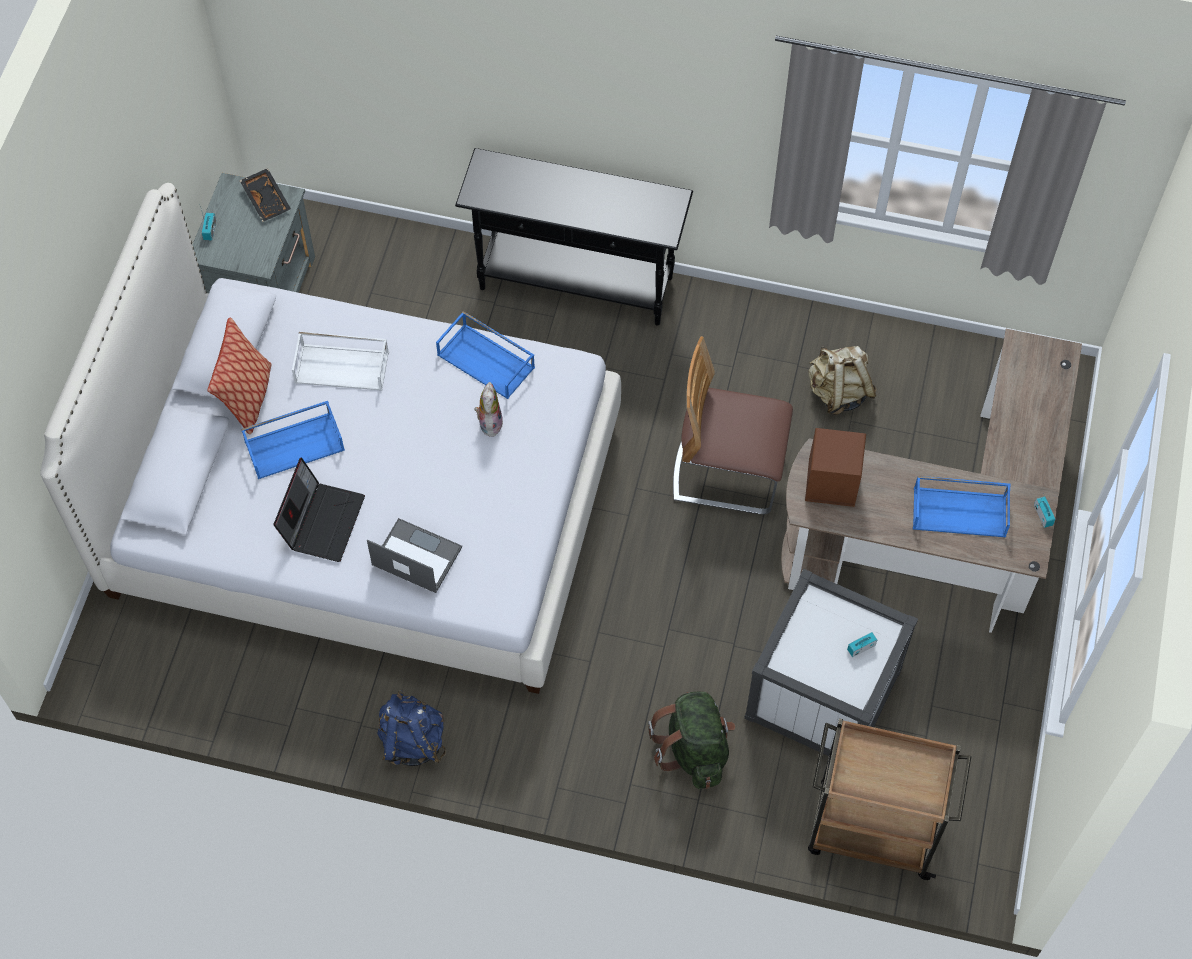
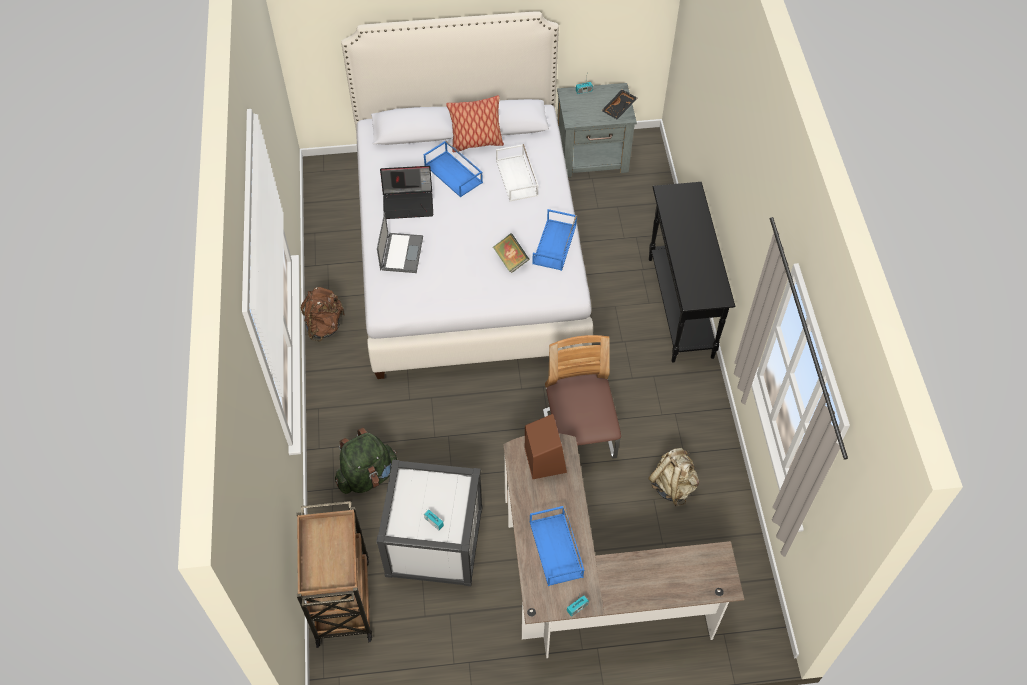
camera: 70 degrees right, 5 degrees down
blue backpack [377,690,446,766] -> brown backpack [301,287,345,341]
plush toy [474,382,503,437] -> book [493,234,529,273]

